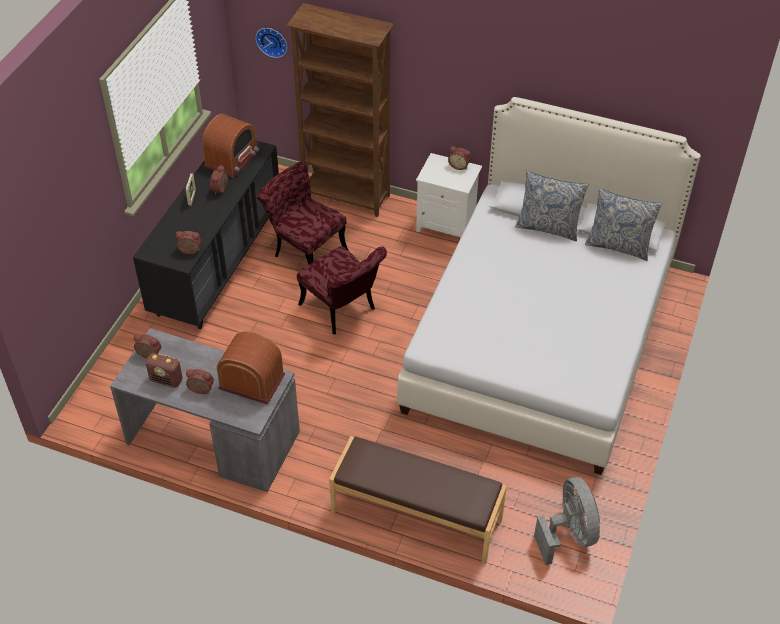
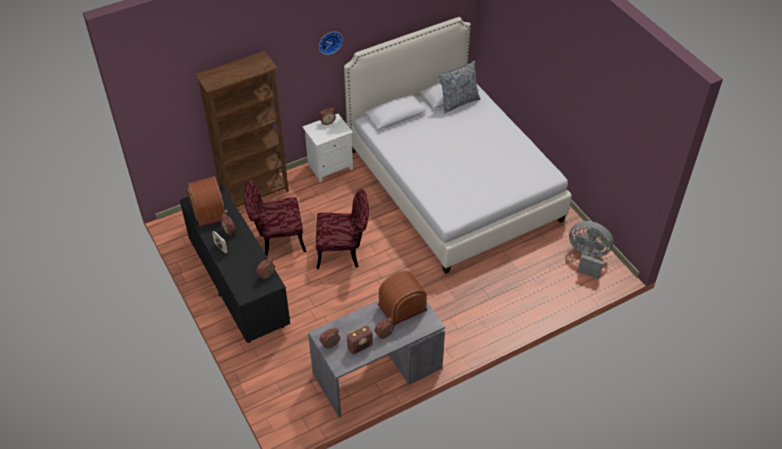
camera: 50 degrees left, 0 degrees up
wall clock [256,28,287,58] -> wall clock moved to [319,32,343,55]
brown bench [329,436,507,564] -> none
pillow [515,171,589,241] -> none

